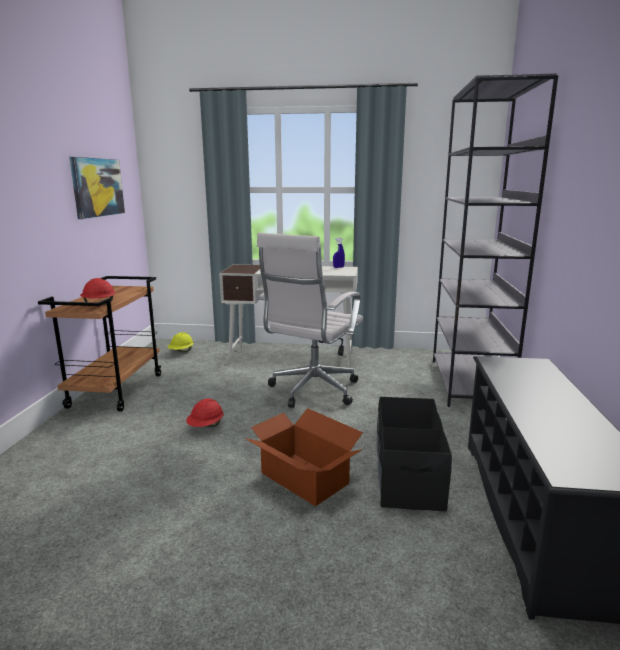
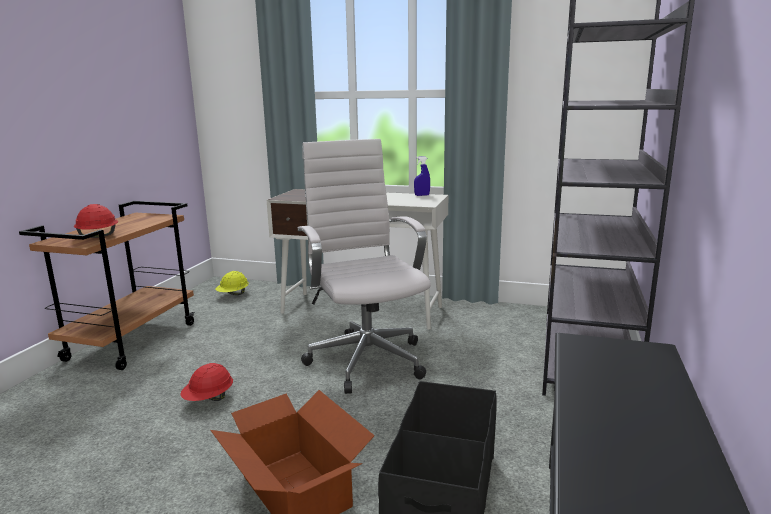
camera: 10 degrees right, 0 degrees up
picture [69,157,125,219] -> none
white office chair [257,233,363,408] -> white office chair turned 120 degrees clockwise [298,139,431,394]

